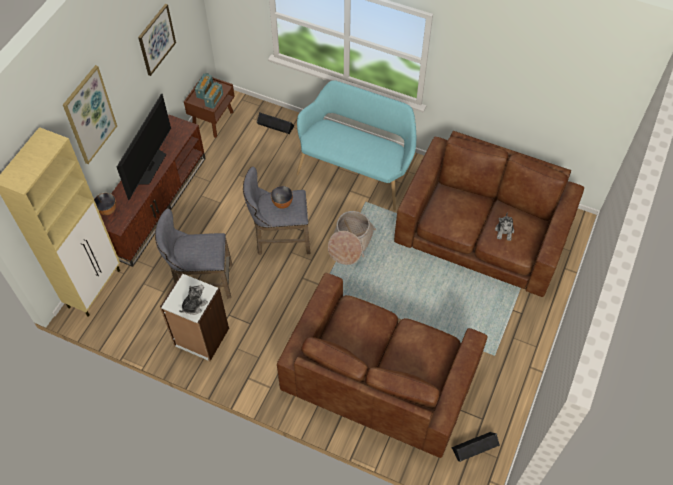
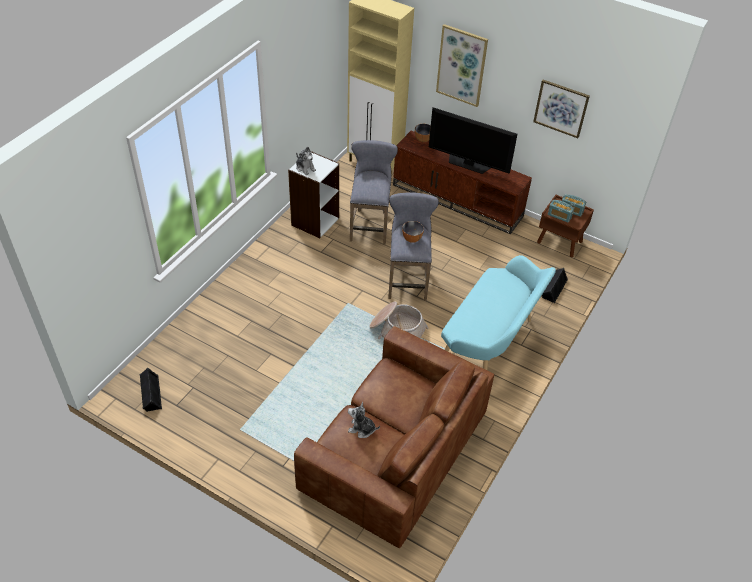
camera: 95 degrees right, 10 degrees down
brown sofa [277,273,487,458] -> none

